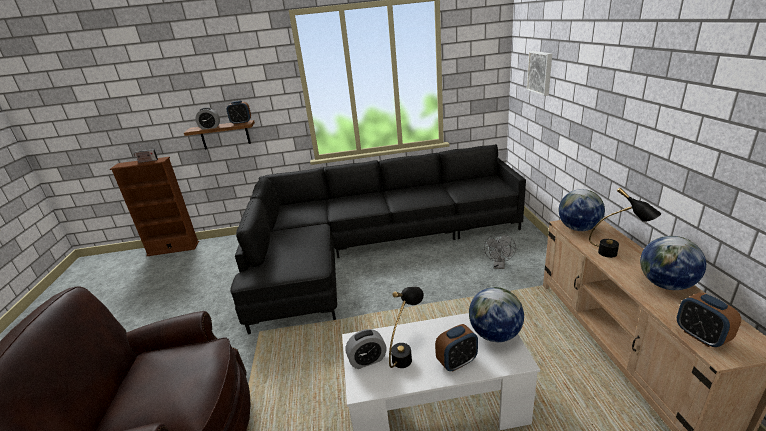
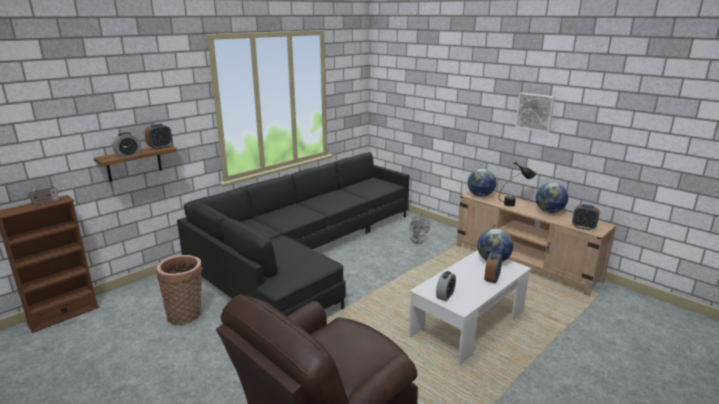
camera: 40 degrees left, 5 degrees down
black table lamp [389,287,424,368] -> none
picture [526,51,552,96] -> picture moved to [515,92,555,133]
none -> basket [156,255,202,325]

